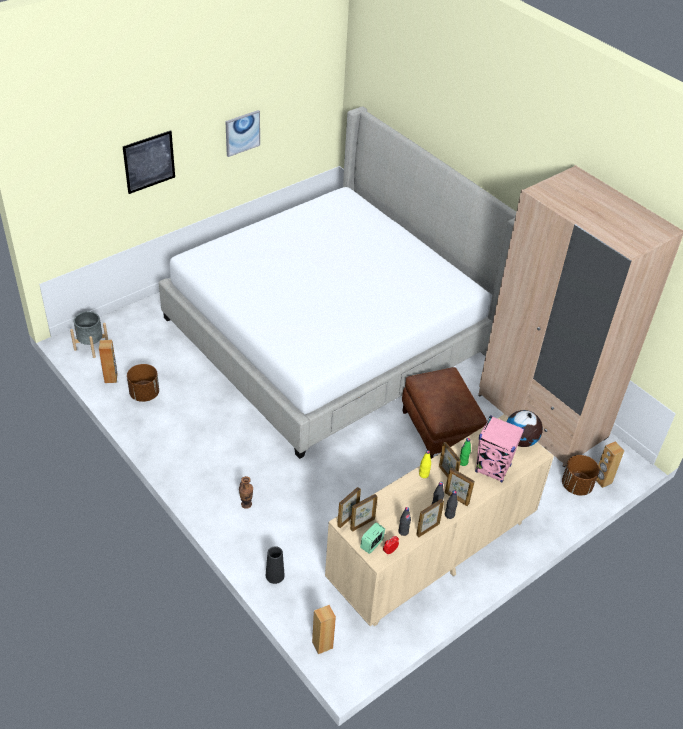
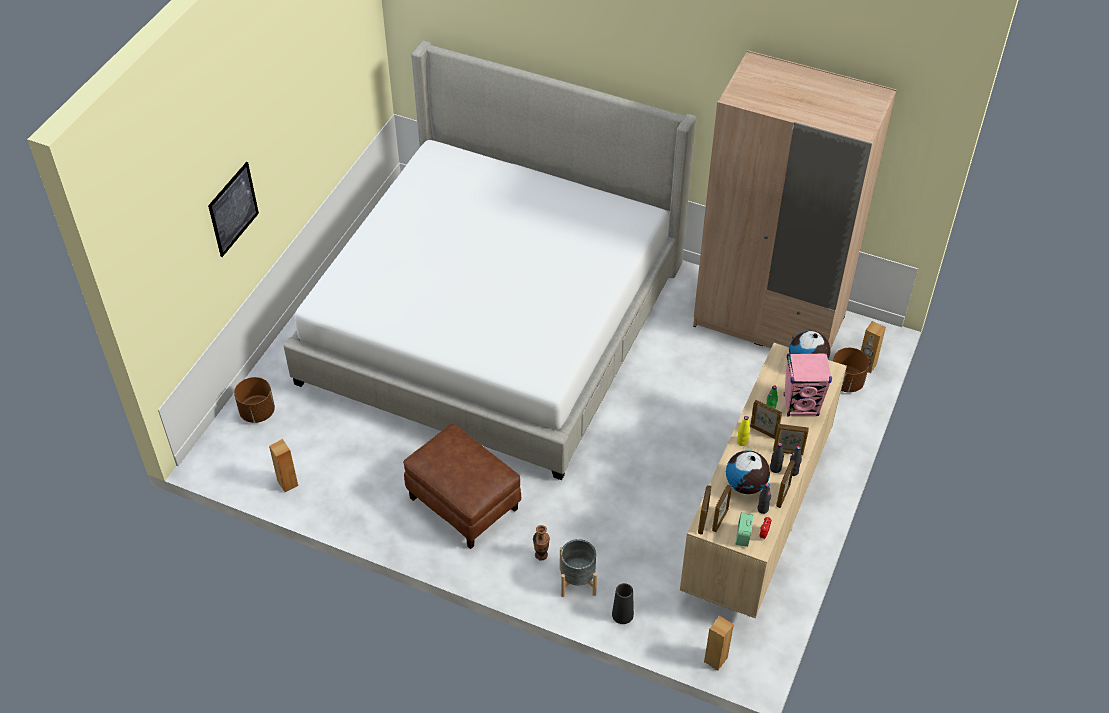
camera: 25 degrees left, 5 degrees up
grey planter [70,311,108,358] -> grey planter moved to [560,539,597,597]
brown planter [127,364,159,402] -> brown planter moved to [234,377,275,423]
picture [225,110,260,157] -> none
brown ottoman [402,367,487,459] -> brown ottoman moved to [403,423,521,549]
none -> globe [726,450,770,494]

